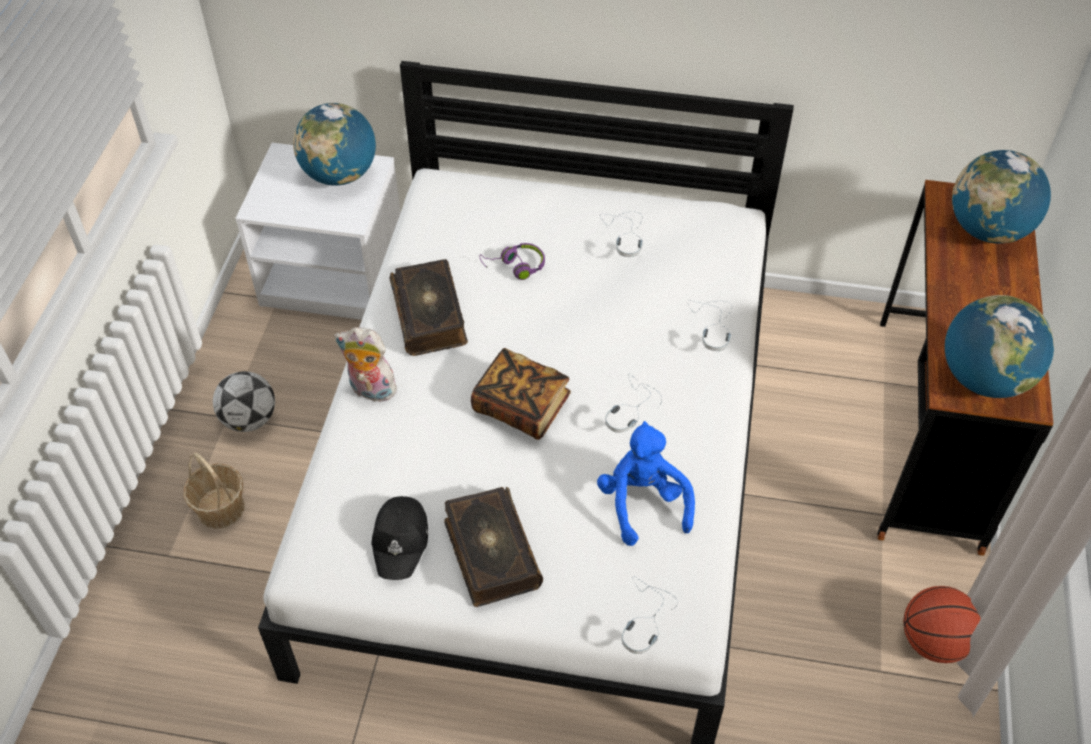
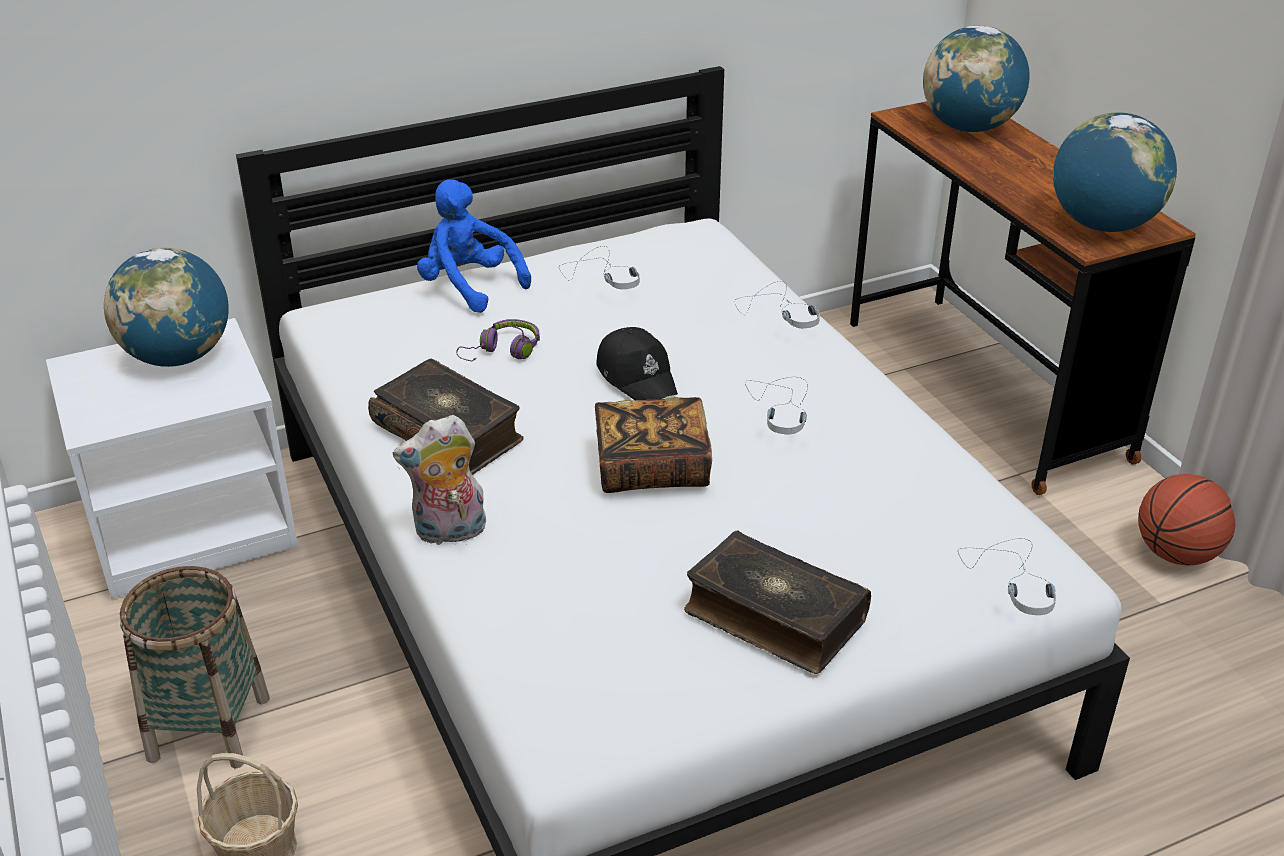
camera: 35 degrees left, 15 degrees down
football [213,371,275,432] -> basket [120,566,270,769]
black cap [371,496,428,580] -> black cap moved to [596,327,678,400]
blue plush toy [597,421,695,546] -> blue plush toy moved to [417,179,531,313]

